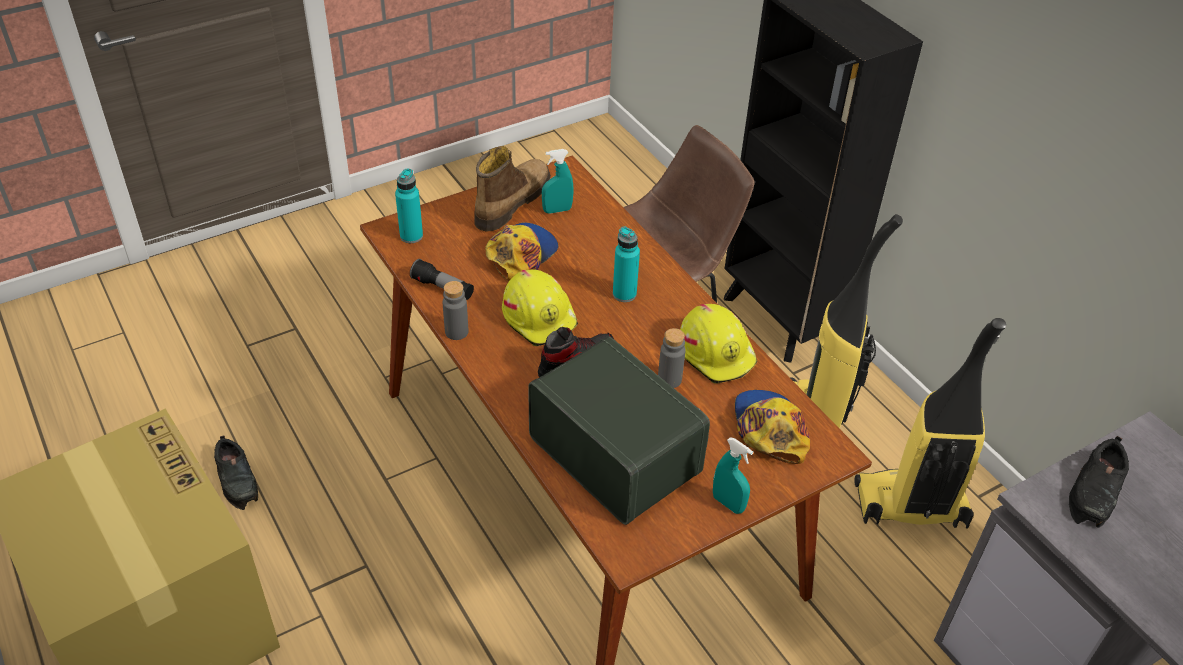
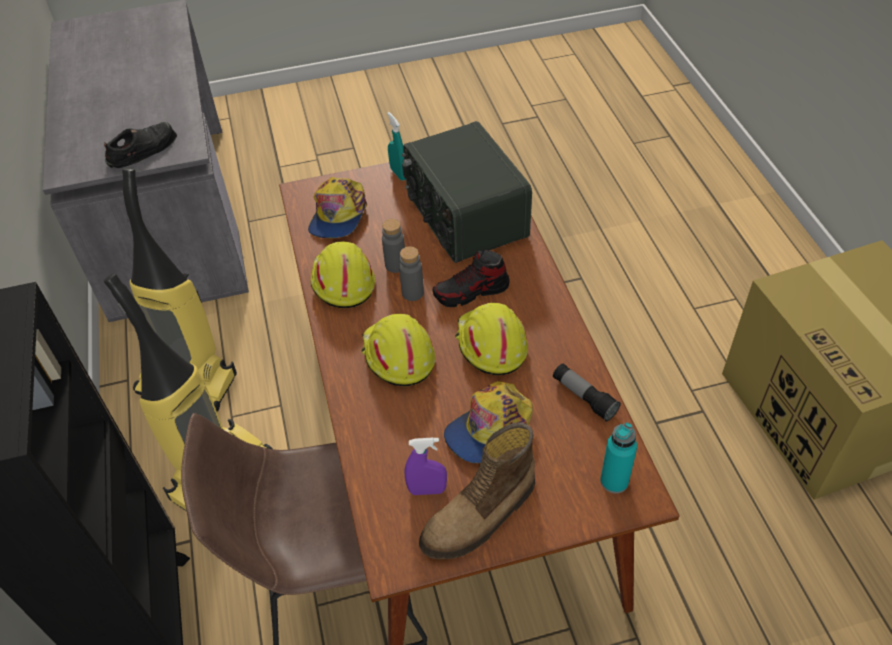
camera: 160 degrees left, 5 degrees up
black shoe [214,436,258,510] -> none
grey bottle [443,281,468,340] -> grey bottle moved to [399,246,424,301]
turquoise spray bottle [542,149,574,214] -> purple spray bottle [404,438,447,495]
turquoise bottle [613,227,640,302] -> yellow hard hat [361,314,435,386]

